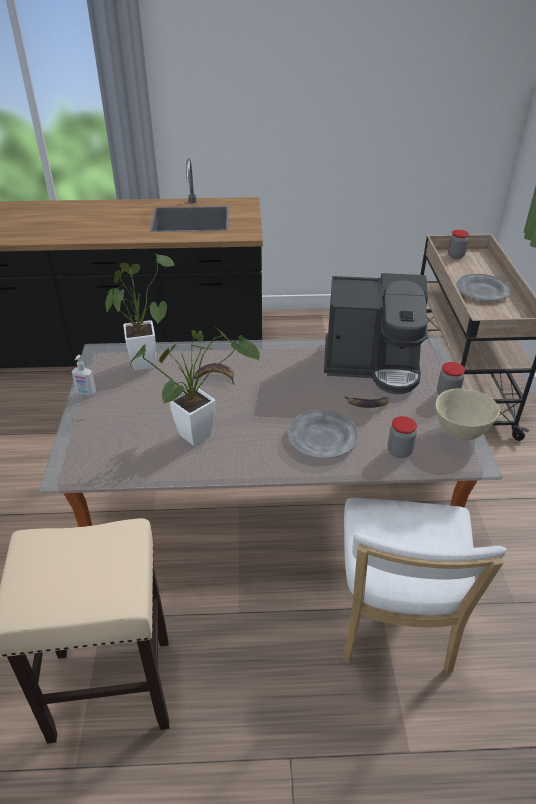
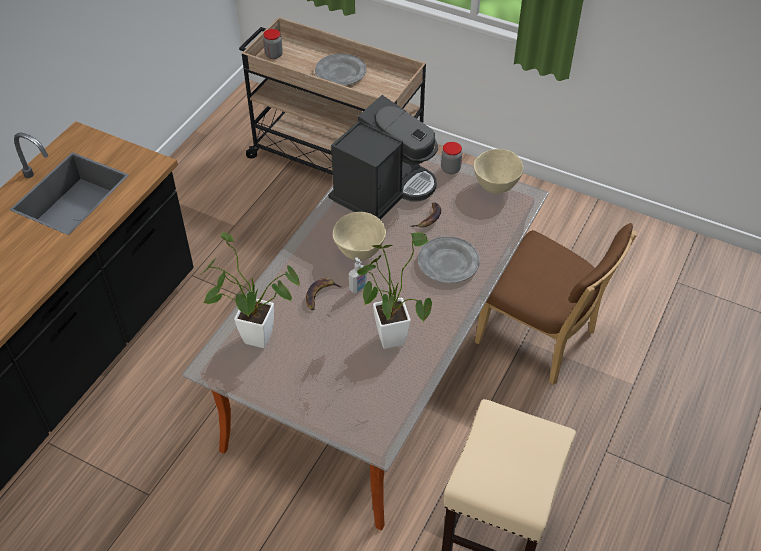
camera: 60 degrees left, 10 degrees up
soap dispenser [72,355,96,396] -> soap dispenser moved to [349,257,367,294]
white chair [342,497,507,673] -> brown chair [475,223,637,385]
jar [388,416,417,458] -> none
none -> beige bowl [333,212,386,261]

